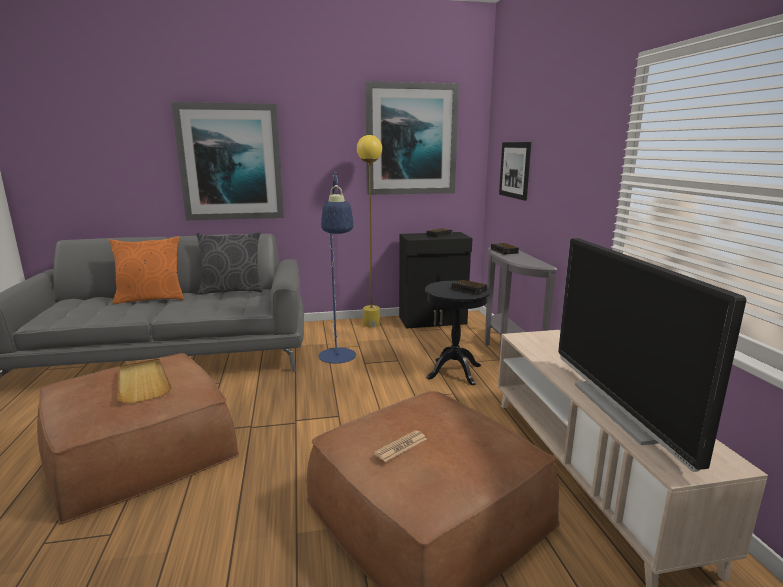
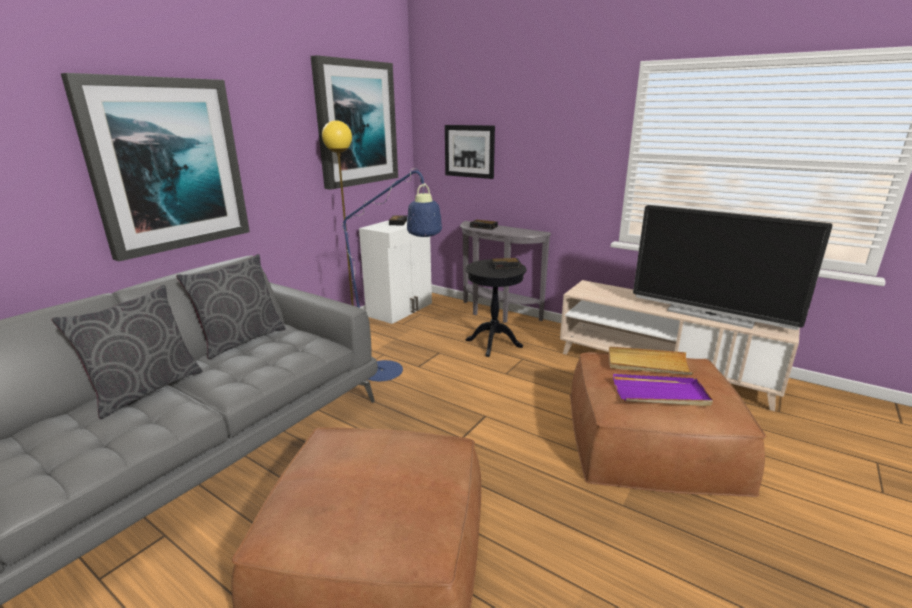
camera: 45 degrees left, 5 degrees up
orange pillow [109,236,184,304] -> grey pillow [52,285,202,419]
beige tray [117,358,172,403] -> beige tray moved to [609,346,694,375]
newspaper [374,430,427,462] -> purple tray [613,374,713,406]
black cabinet [399,232,472,328] -> white cabinet [359,220,432,324]

